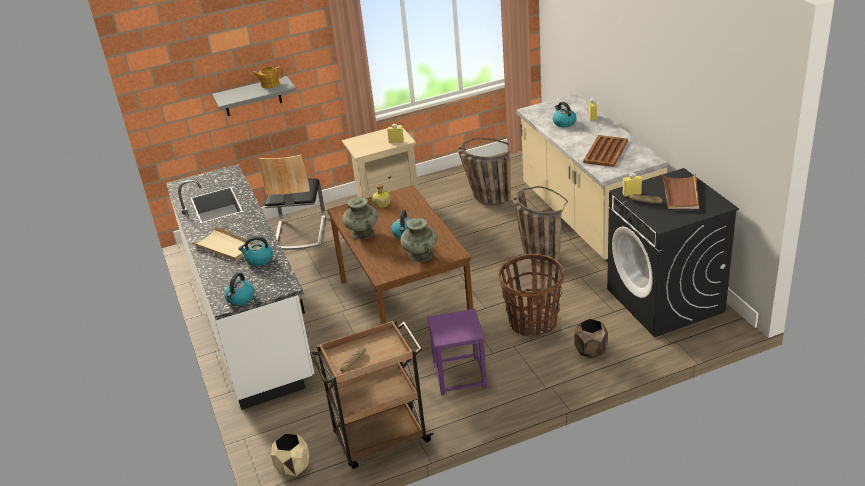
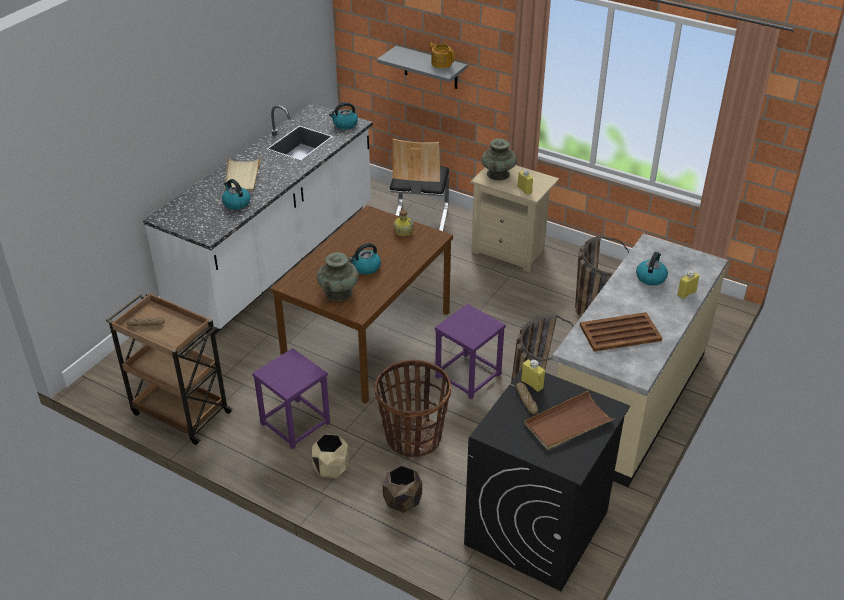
camera: 50 degrees right, 5 degrees up
kettle [224,273,255,305] -> kettle moved to [329,102,358,129]
chair [258,154,325,250] -> chair turned 45 degrees counterclockwise [390,139,449,231]
beige planter [271,433,309,477] -> beige planter moved to [312,434,349,478]
turquoise vase [343,197,378,239] -> turquoise vase moved to [481,139,517,181]
none -> purple stool [435,304,506,399]

